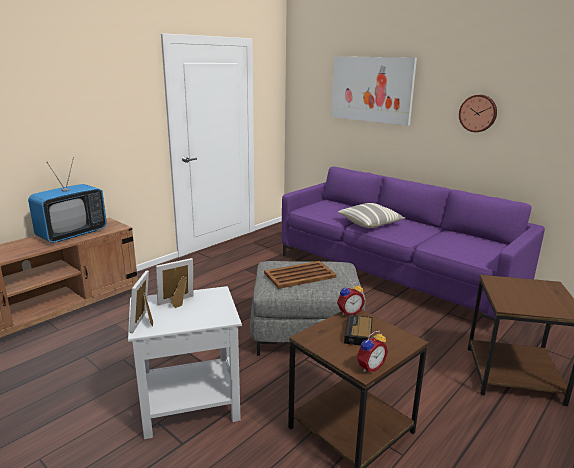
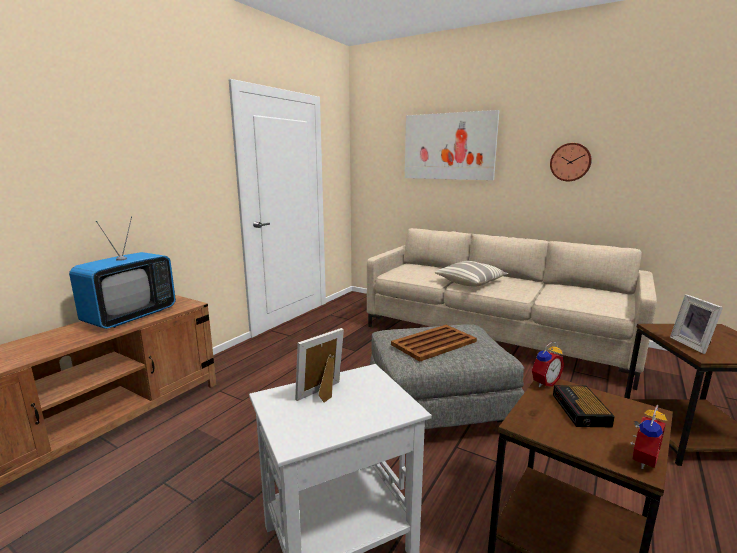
camera: 10 degrees left, 5 degrees down
picture frame [130,270,153,333] -> picture frame moved to [670,294,723,354]
purple sofa [282,167,545,332] -> beige sofa [367,228,657,390]

